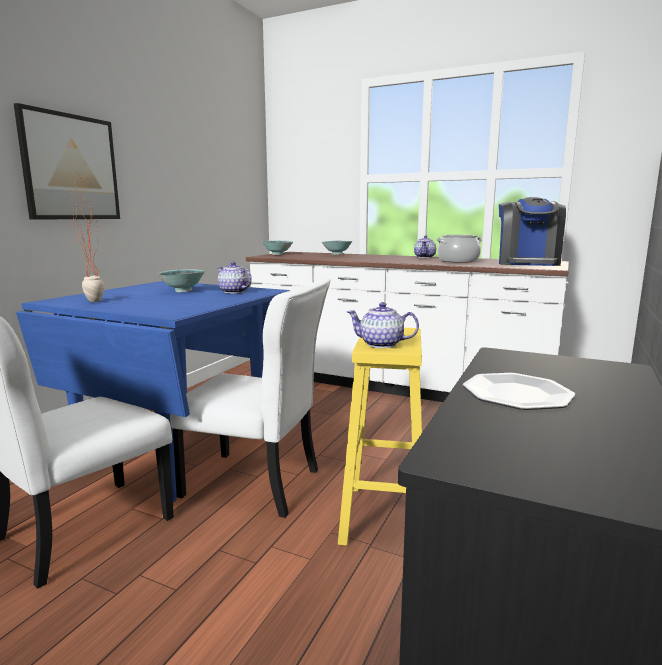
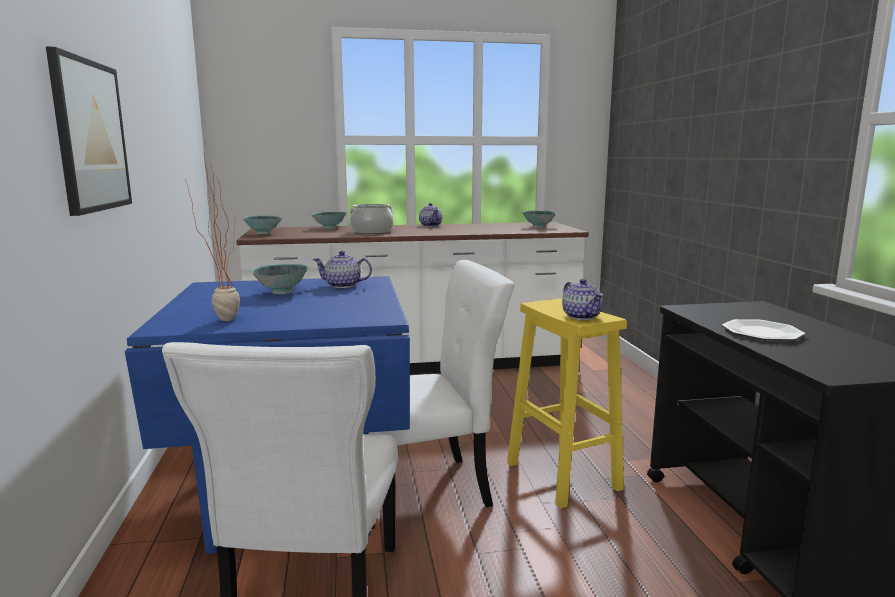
camera: 35 degrees left, 0 degrees up
teapot [347,302,419,348] -> teapot turned 90 degrees counterclockwise [562,279,603,320]
cooking pot [437,235,483,263] -> cooking pot moved to [349,204,394,234]
coffee machine [499,197,566,266] -> bowl [522,210,557,228]

